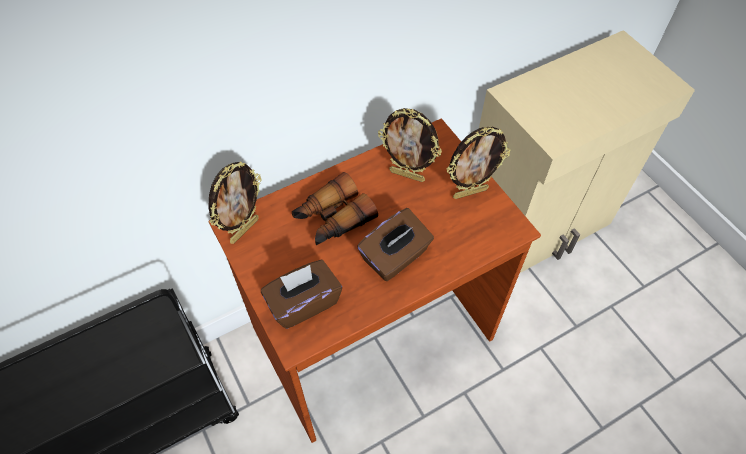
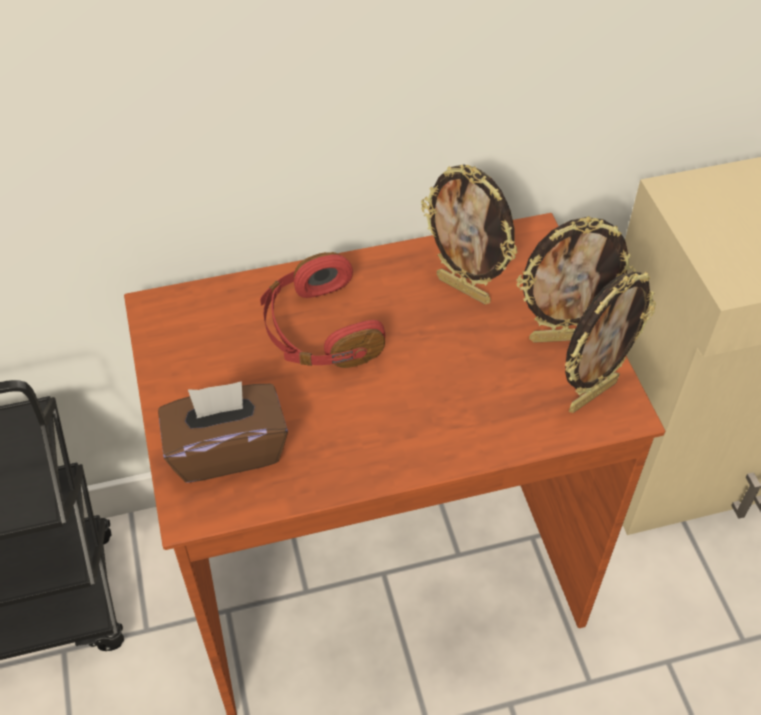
camera: 15 degrees right, 5 degrees down
picture frame [208,161,262,244] -> picture frame moved to [565,272,656,413]
binoculars [292,172,378,245] -> red headphones [260,252,385,368]
brown tissue box [357,208,434,281] -> none

